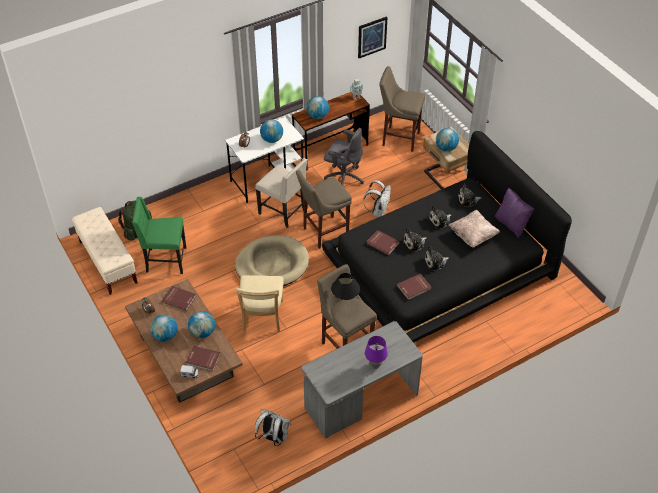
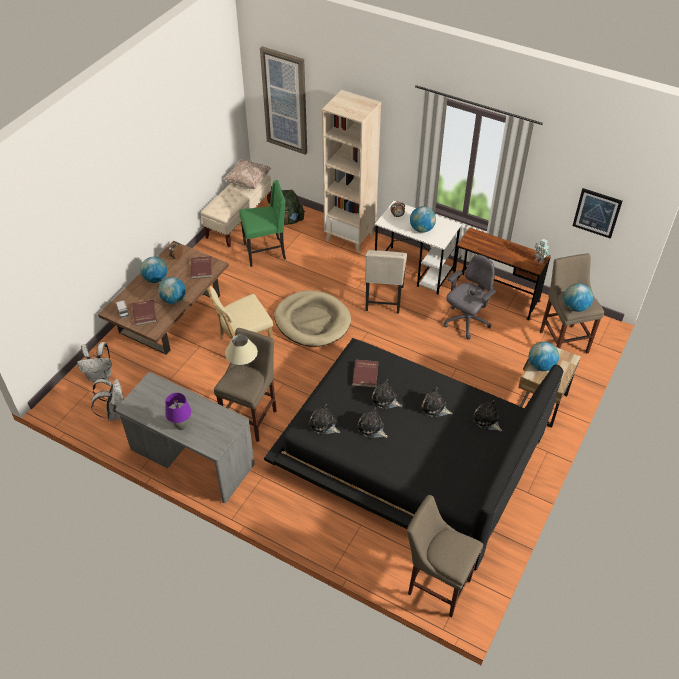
camera: 60 degrees right, 0 degrees up
green chair [132,197,186,274] -> green chair turned 105 degrees clockwise [239,180,286,267]
beige stool [296,170,352,249] -> beige stool moved to [407,495,483,618]
globe [306,96,329,119] -> globe moved to [564,283,593,312]
grey office chair [324,128,364,186] -> grey office chair turned 135 degrees counterclockwise [444,254,496,340]
black table lamp [331,273,360,301] -> beige table lamp [225,334,258,370]
white backpack [363,180,391,217] -> white backpack moved to [77,342,112,382]
red book [397,274,431,300] -> plush toy [309,404,340,435]
beige pillow [448,210,500,248] -> beige pillow moved to [224,159,271,189]
purple pillow [495,188,534,238] -> none
none -> picture [260,46,307,155]
none -> beige bookcase [322,90,381,253]

